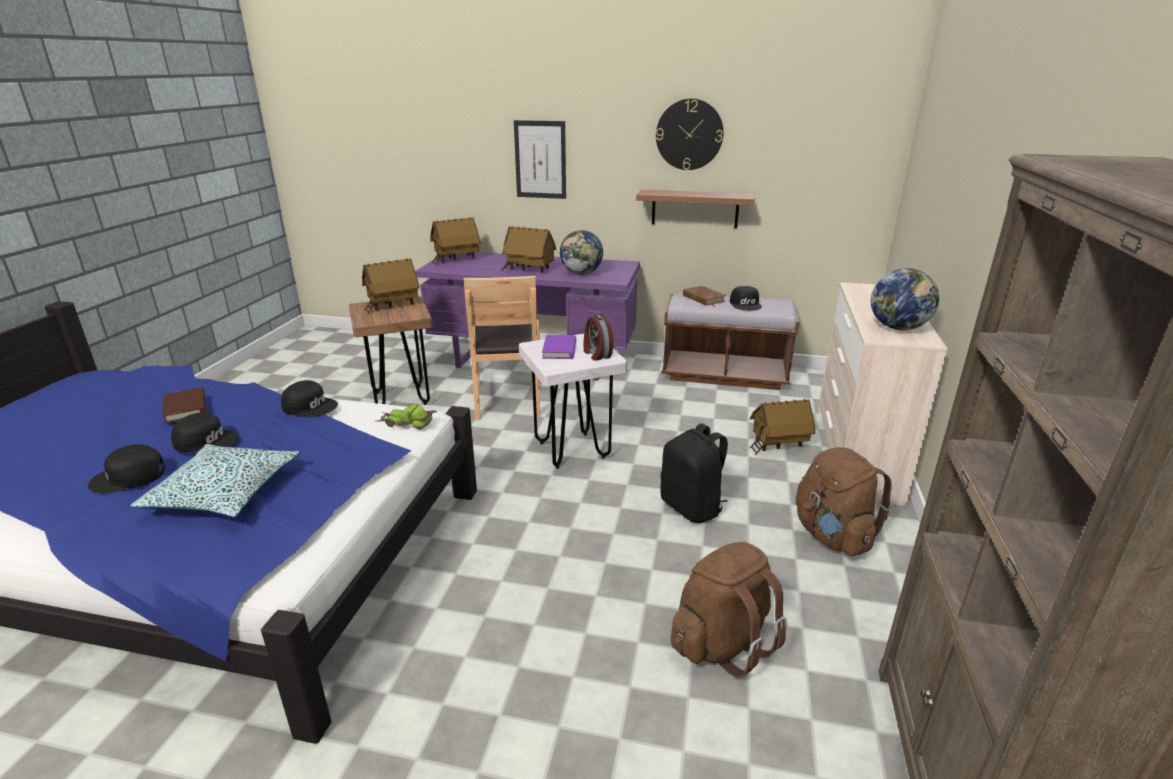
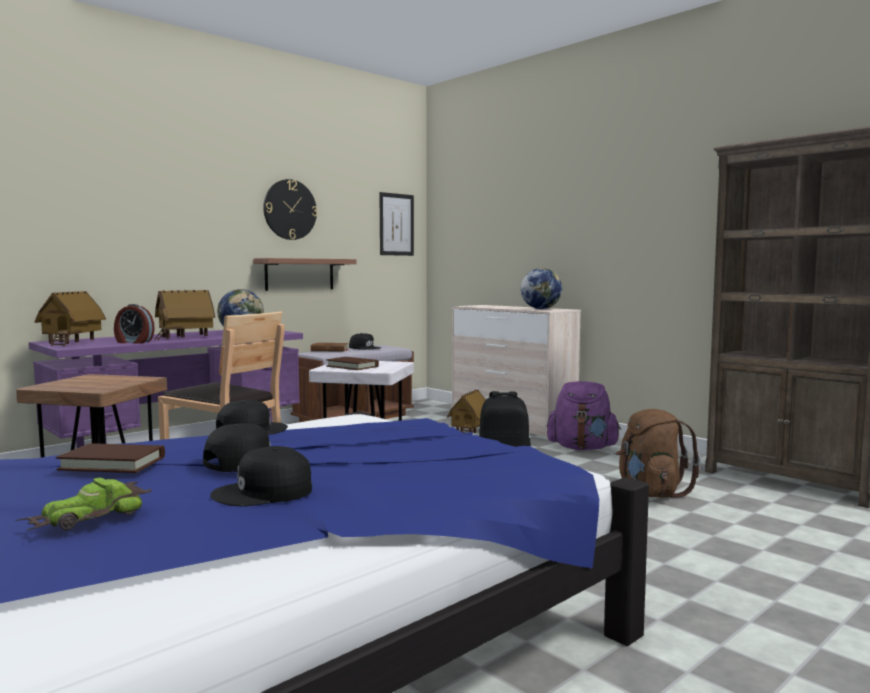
camera: 55 degrees left, 20 degrees down
black cap [88,444,165,493] -> black cap turned 60 degrees clockwise [210,446,312,506]
pillow [130,444,300,518] -> none
toy house [362,258,419,314] -> none
toy car [377,404,437,429] -> toy car moved to [16,478,152,530]
picture [514,120,566,199] -> picture moved to [379,192,414,256]
purple book [542,335,576,359] -> brown book [326,357,379,370]
alarm clock [584,314,613,361] -> alarm clock moved to [114,304,155,344]
brown backpack [796,447,893,556] -> purple backpack [547,381,621,450]

